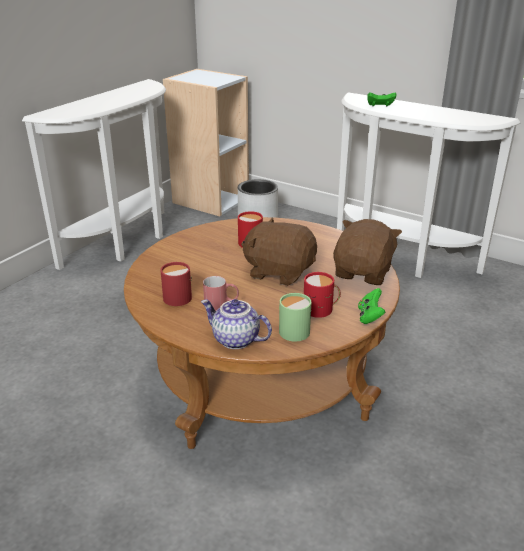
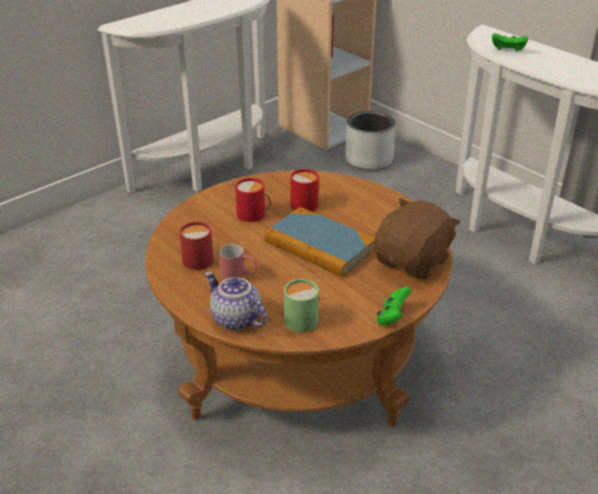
camera: 15 degrees right, 5 degrees up
brown plush toy [241,218,317,286] -> book [264,207,375,277]
red mug [304,272,341,318] -> red mug moved to [235,178,271,222]

